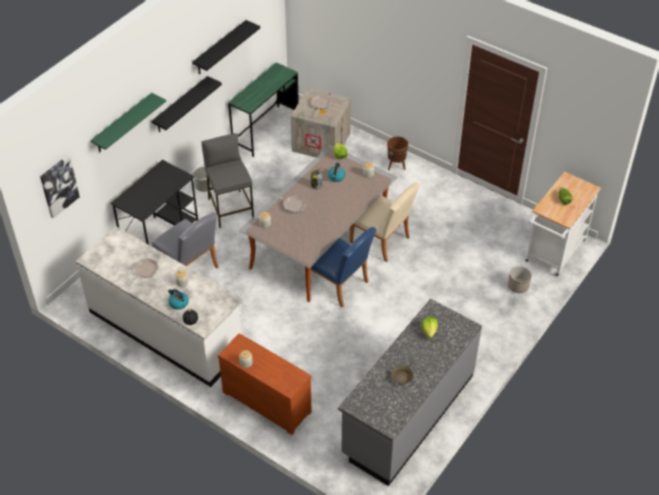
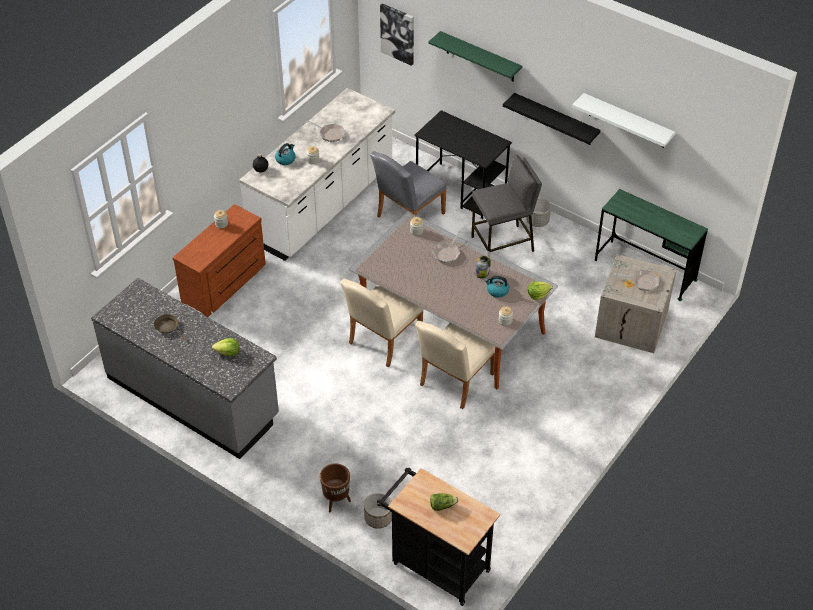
camera: 90 degrees right, 0 degrees up
black shelf [192,20,260,74] -> white shelf [572,93,676,148]
blue chair [311,227,376,307] -> beige chair [340,279,424,367]
brown planter [387,136,408,170] -> brown planter moved to [320,463,351,512]
white cart [525,172,601,277] -> black cart [377,468,500,606]

